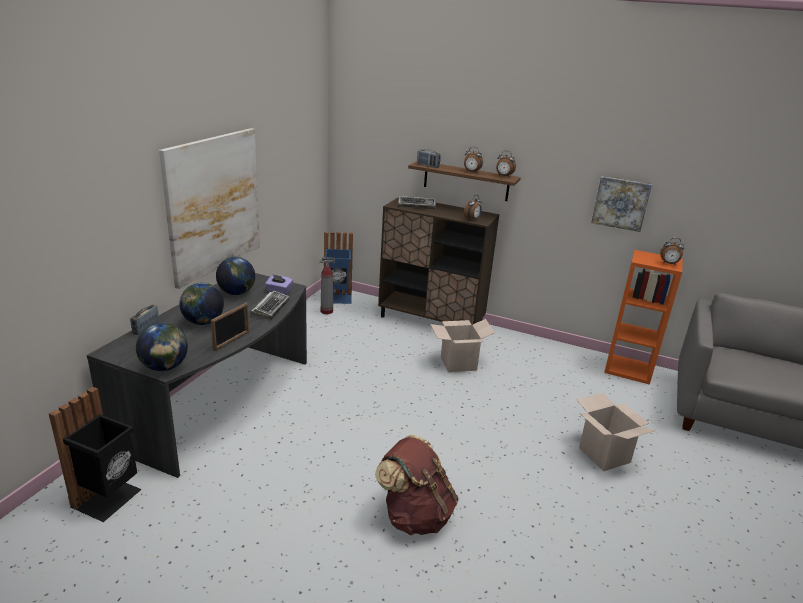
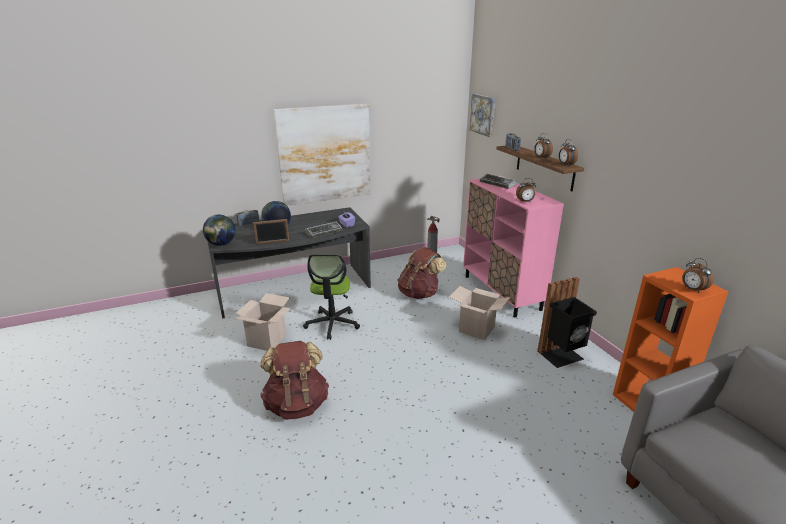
camera: 45 degrees right, 0 degrees up
black trash can [49,387,142,522] -> black trash can moved to [537,277,597,368]
globe [216,257,255,295] -> none
blue trash can [324,232,353,304] -> none
brown cabinet [378,197,500,325] -> pink cabinet [463,176,564,318]
cardboard box [577,393,656,471] -> cardboard box moved to [234,293,290,351]
picture [591,176,652,232] -> picture moved to [470,94,495,137]
none -> office chair [303,254,360,340]
none -> brown backpack [397,247,446,299]

